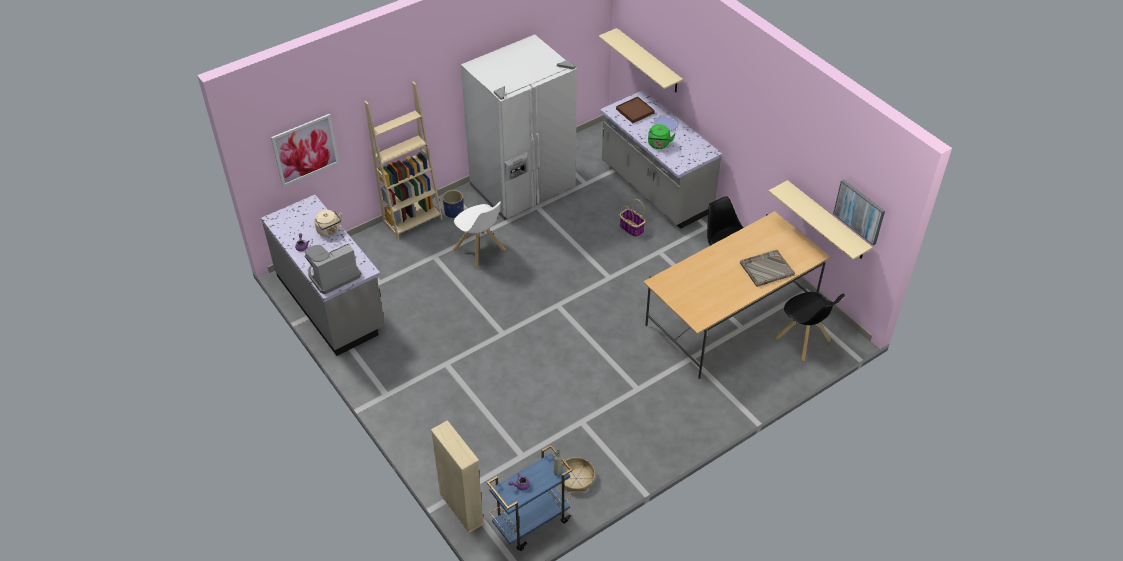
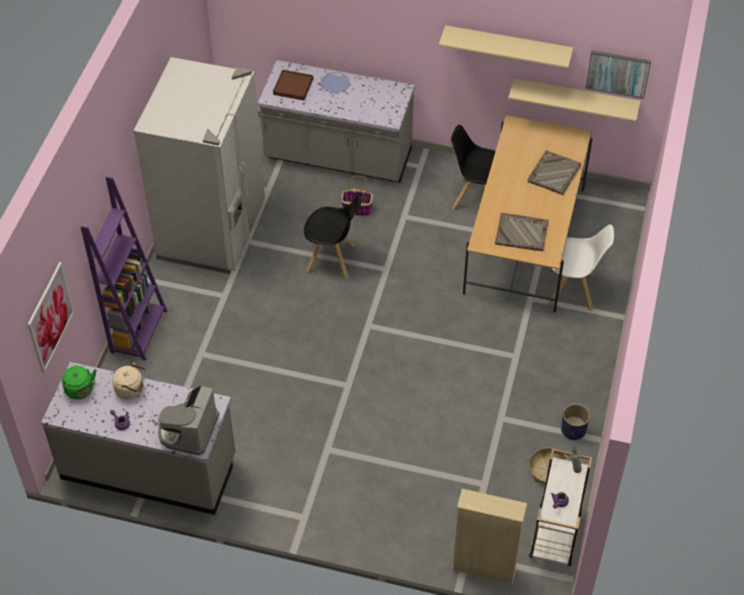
camera: 40 degrees left, 5 degrees up
beige bookcase [364,82,442,240] -> purple bookcase [81,176,167,360]
blue planter [442,190,464,218] -> blue planter moved to [561,404,590,440]
white chair [453,202,506,269] -> white chair moved to [548,224,614,311]
blue cart [487,445,573,551] -> white cart [529,449,592,566]
beige shelf [599,28,683,92] -> beige shelf moved to [439,25,573,68]
green kettle [648,124,675,149] -> green kettle moved to [62,366,96,399]
black chair [774,292,845,361] -> black chair moved to [304,194,362,279]
none -> grey tray [495,213,549,251]

